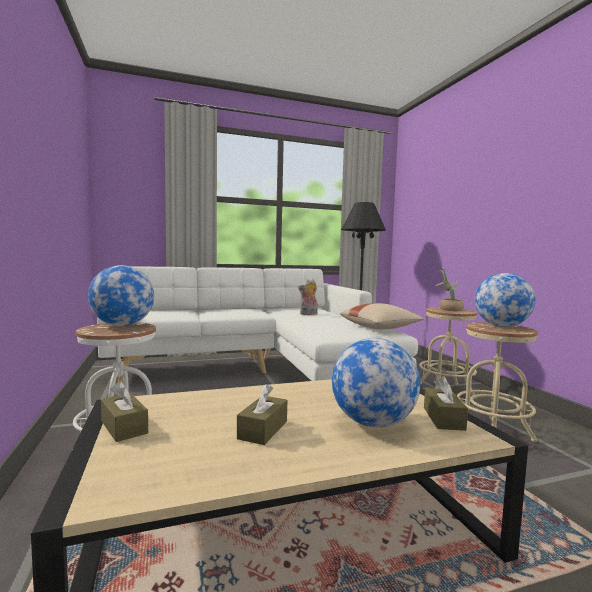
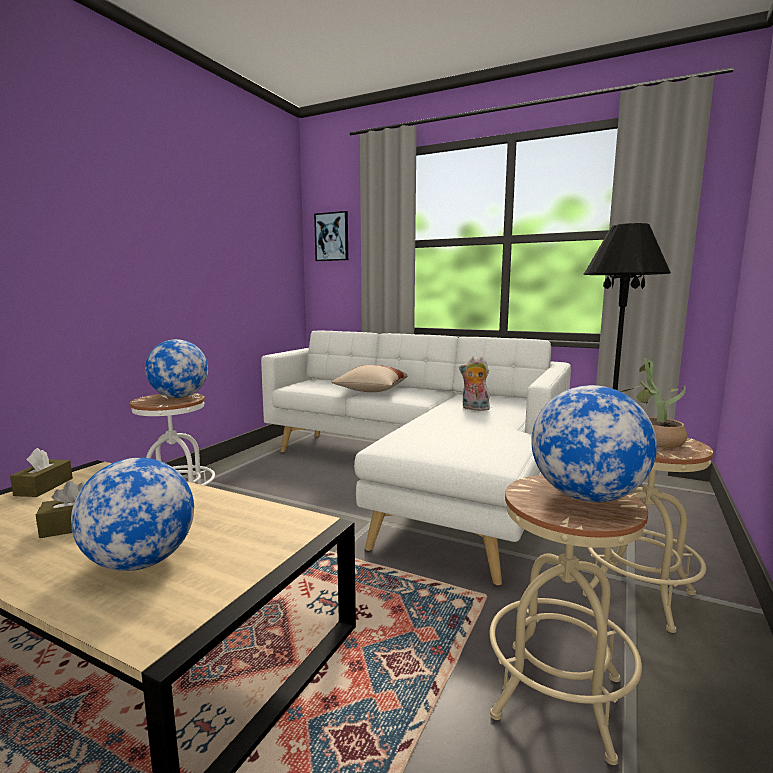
camera: 45 degrees right, 5 degrees up
beige pillow [340,303,424,329] -> beige pillow moved to [332,365,408,392]
brown tissue box [424,376,468,431] -> none
none -> picture [314,211,348,261]

